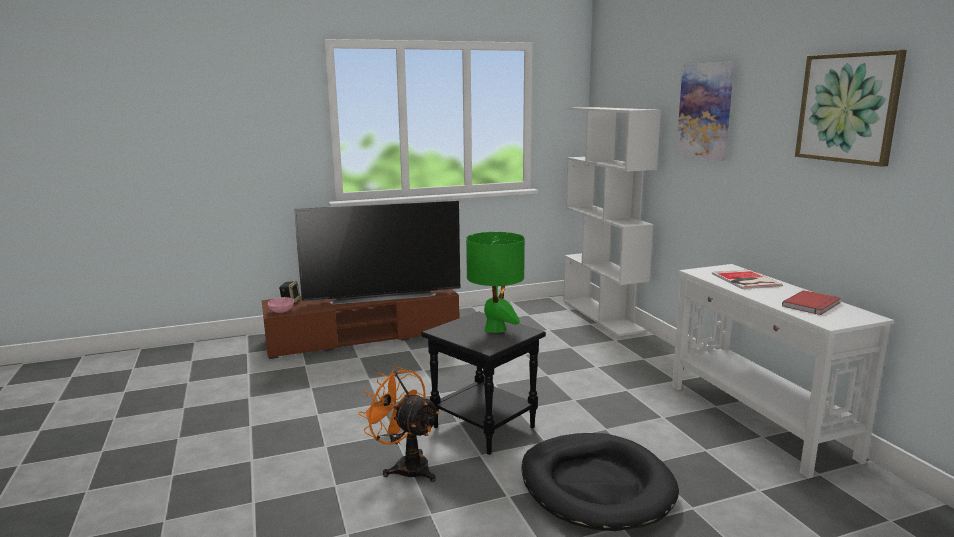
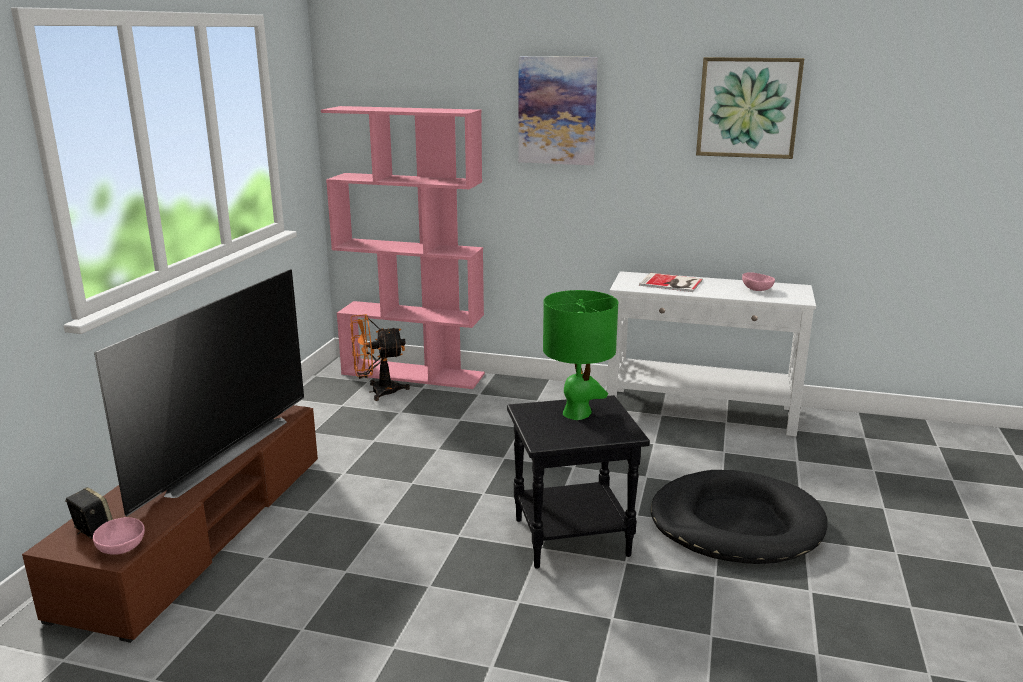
camera: 55 degrees left, 5 degrees up
orange fan [358,366,440,482] -> orange fan moved to [350,314,410,401]
white bookcase [563,107,661,336] -> pink bookcase [321,106,485,389]
red book [782,290,841,315] -> pink bowl [742,273,775,291]

